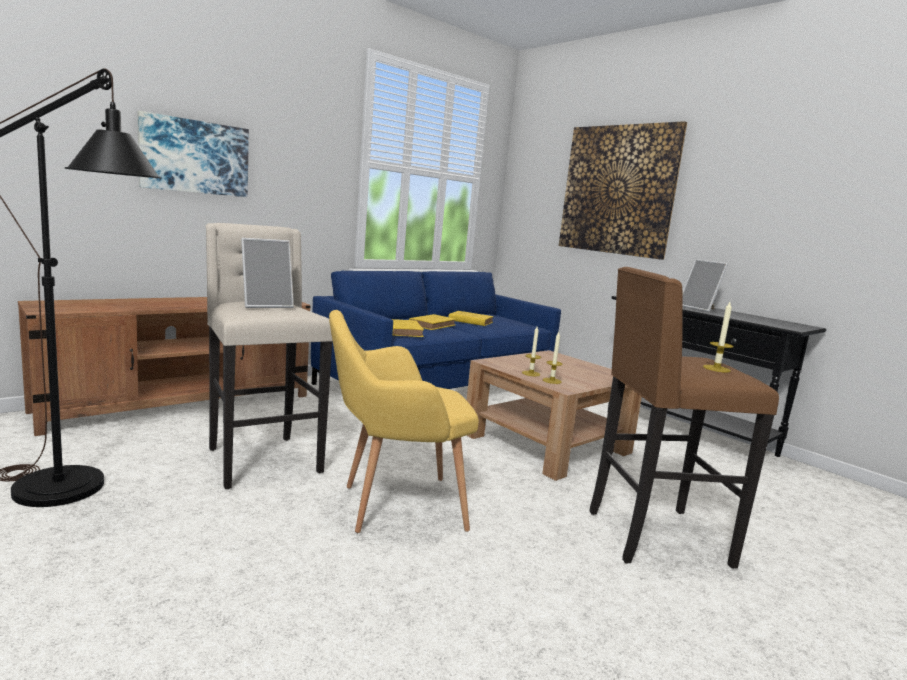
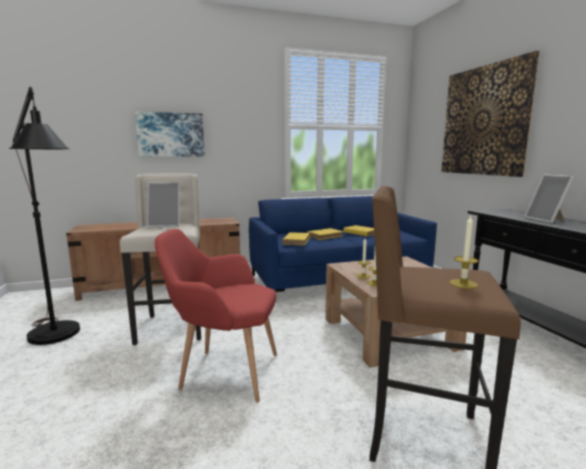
camera: 25 degrees right, 0 degrees up
yellow armchair [329,310,479,533] -> red armchair [155,229,277,403]

